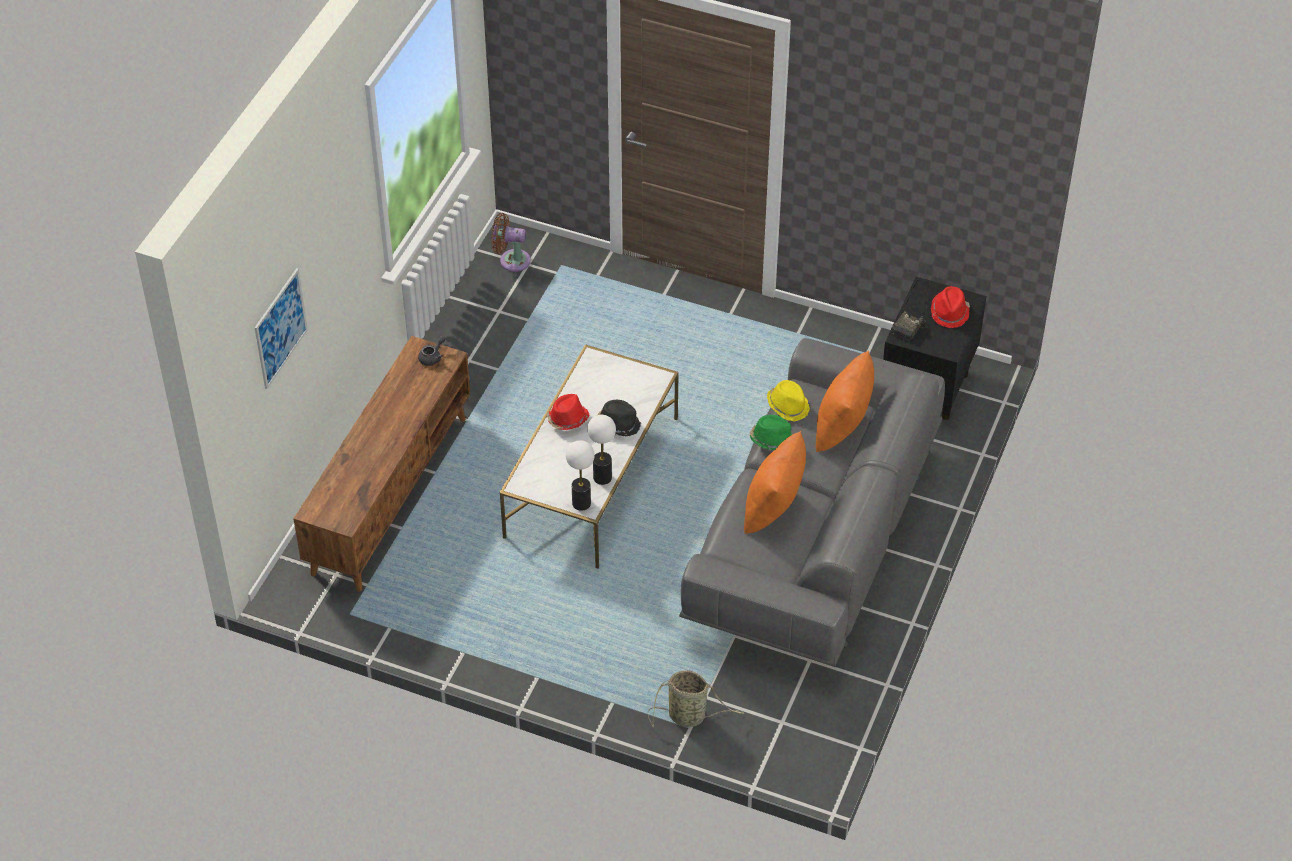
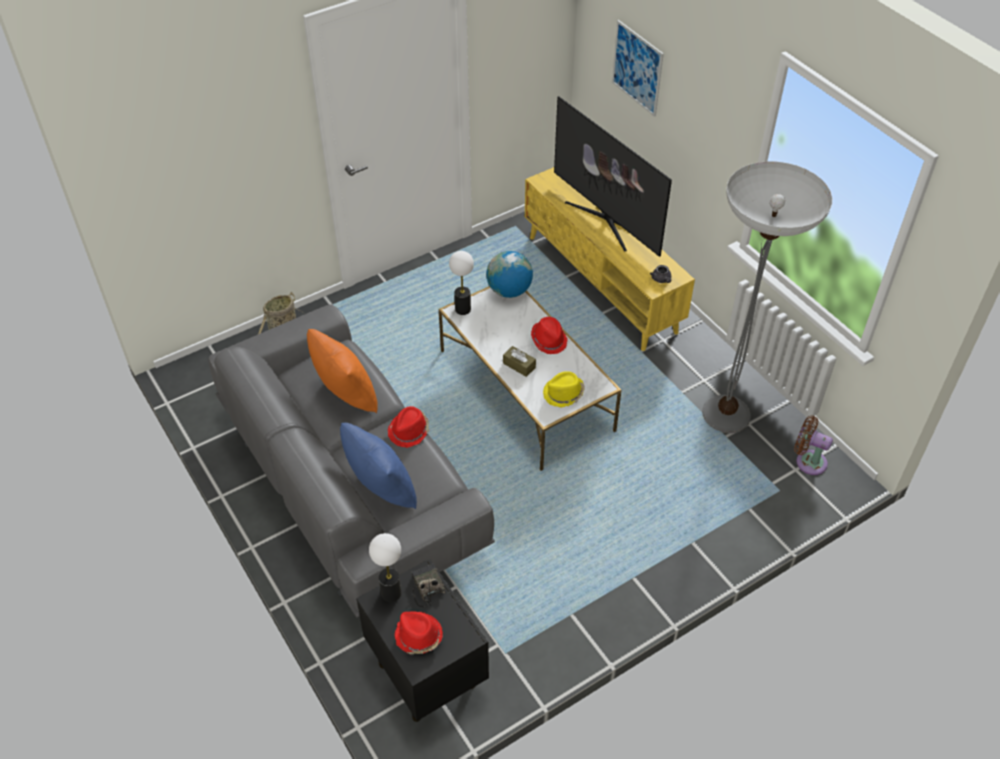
camera: 125 degrees right, 0 degrees up
brown tv stand [293,336,470,592] -> yellow tv stand [525,167,695,351]
brown fan [492,213,531,272] -> brown fan turned 105 degrees counterclockwise [794,416,833,475]
table lamp [587,415,616,485] -> table lamp moved to [369,533,401,602]
black hat [596,400,641,437] -> brown tissue box [503,346,536,377]
green hat [749,415,792,450] -> red hat [388,406,429,448]
yellow hat [767,380,810,421] -> yellow hat moved to [543,371,585,407]
orange pillow [816,351,874,452] -> blue pillow [340,423,417,509]
none -> globe [486,251,533,298]
none -> television [554,96,672,257]
none -> floor lamp [702,161,832,433]

